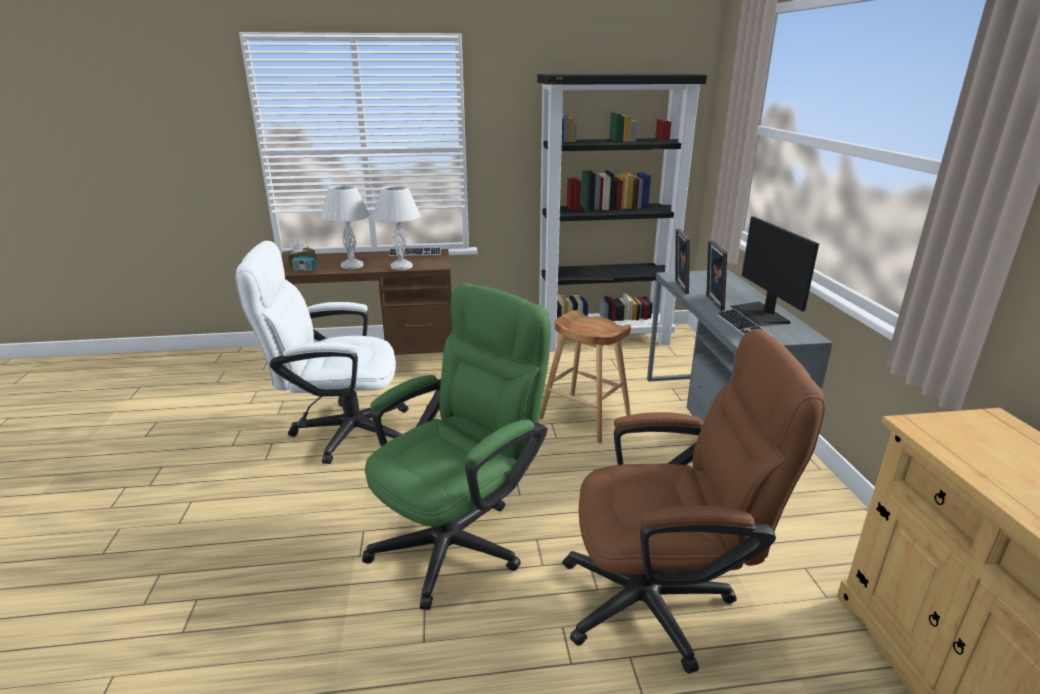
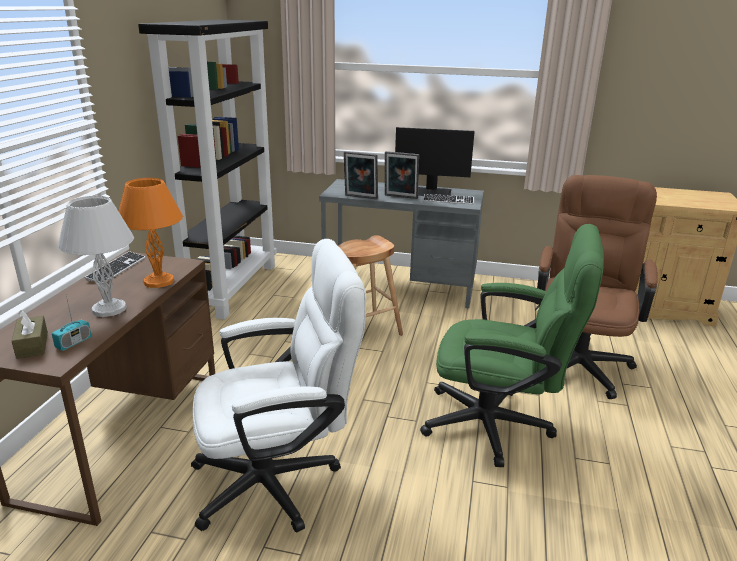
camera: 70 degrees left, 0 degrees up
white office chair [236,241,409,464] -> white office chair turned 120 degrees counterclockwise [191,239,366,533]
green office chair [362,283,551,610] -> green office chair turned 135 degrees clockwise [420,224,604,467]
white table lamp [372,186,421,270] -> orange table lamp [119,178,183,288]

